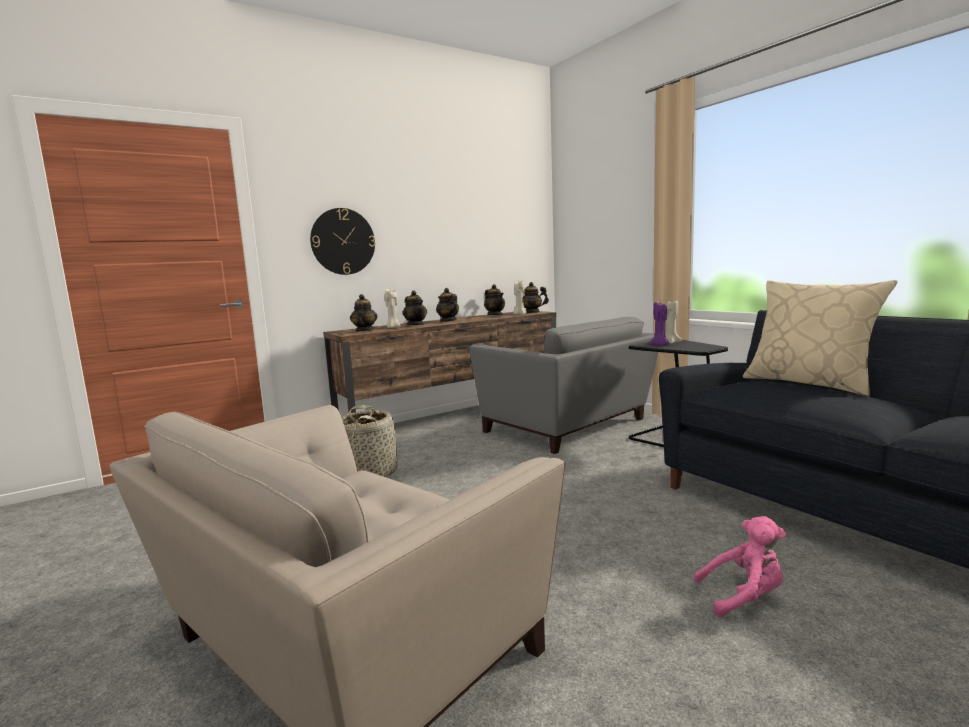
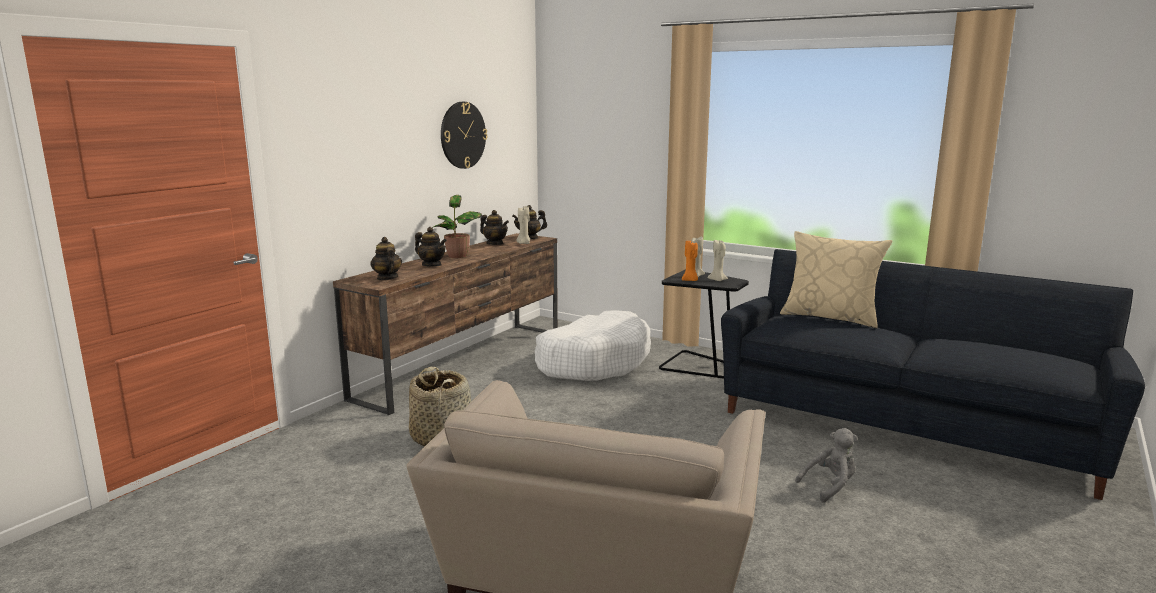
camera: 25 degrees left, 5 degrees up
wall clock [310,208,375,275] -> wall clock moved to [441,102,488,169]
beige candle [385,288,401,328] -> beige candle moved to [708,240,728,281]
teapot [436,288,459,322] -> potted plant [432,195,482,258]
grey armchair [469,317,659,454] -> white dog bed [535,310,651,381]
purple candle [649,302,670,346] -> orange candle [682,241,698,281]
pink plush toy [694,516,786,617] -> grey plush toy [795,428,858,503]

